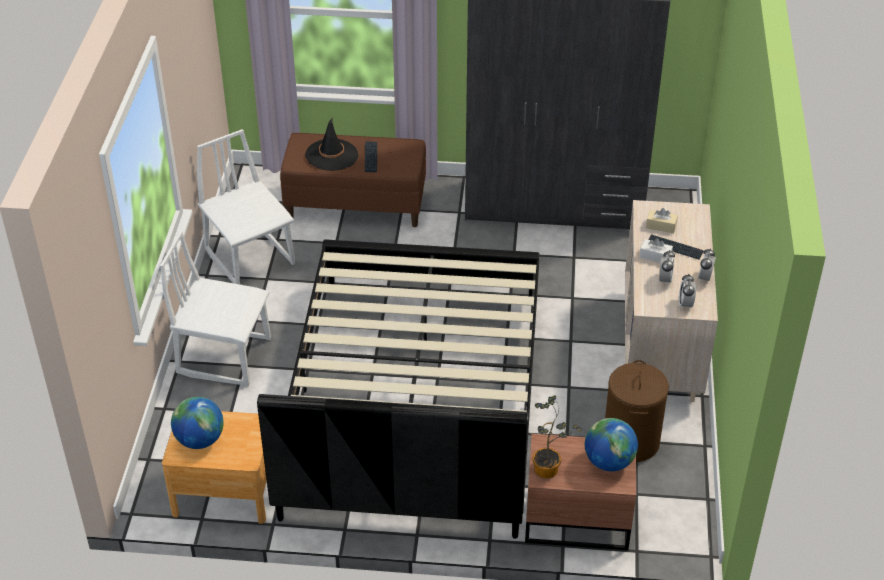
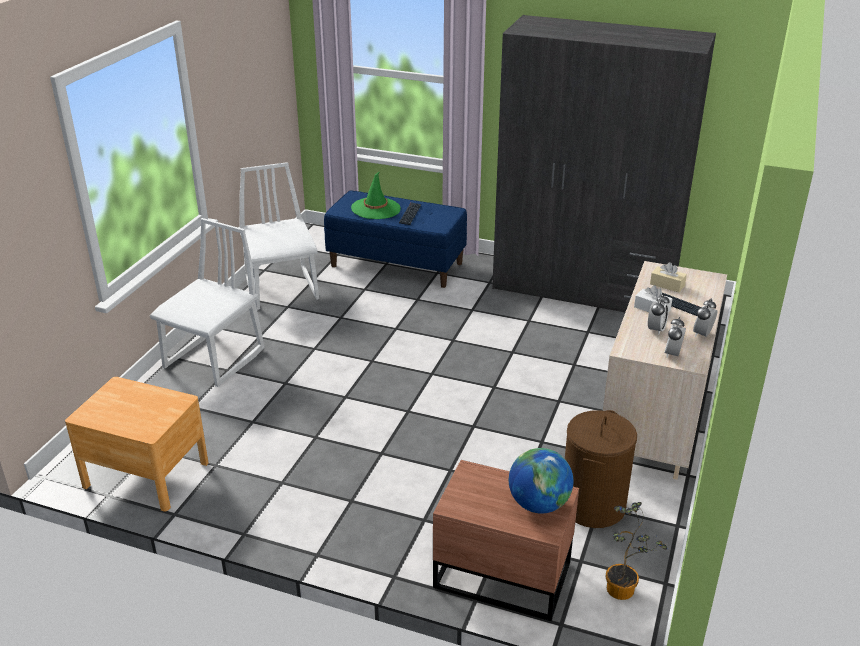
camera: 15 degrees right, 10 degrees down
white chair [160,231,271,387] -> white chair turned 90 degrees clockwise [150,218,264,387]
globe [171,397,224,449] -> none
black bed [257,239,539,539] -> none
brown bench [280,133,426,227] -> blue bench [324,190,467,288]
black hat [305,118,358,171] -> green hat [351,171,401,219]
potted plant [533,395,582,478] -> potted plant moved to [606,502,667,600]

